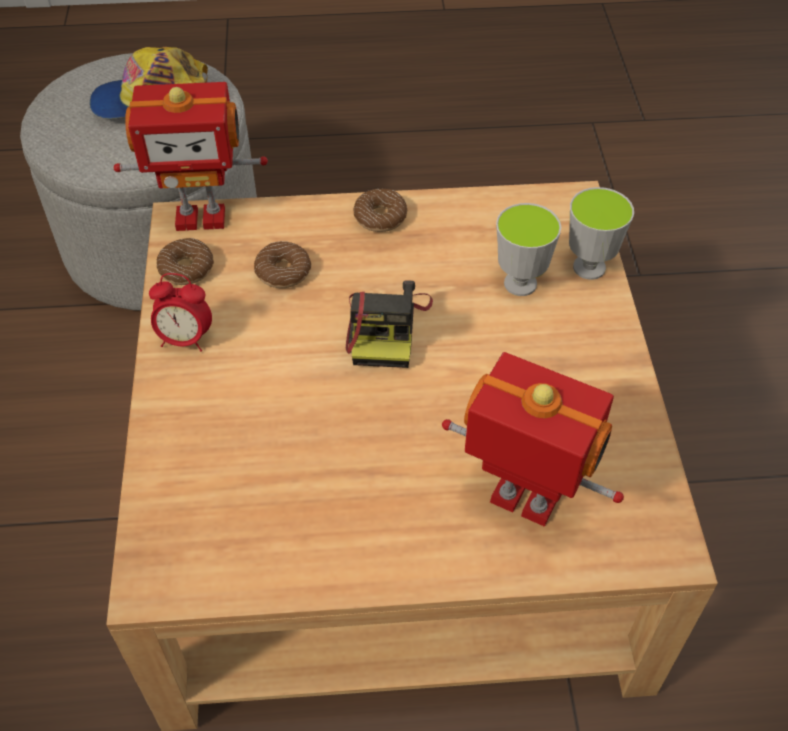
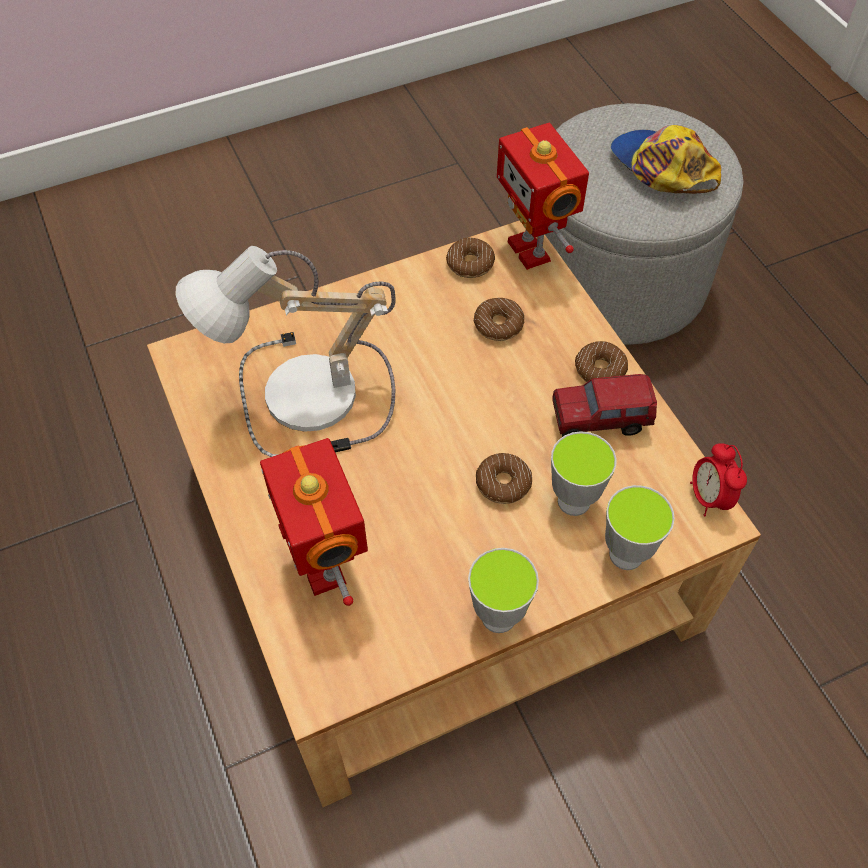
camera: 70 degrees right, 5 degrees up
alarm clock [149,273,212,352] -> alarm clock moved to [690,443,747,516]
camera [346,280,433,368] -> none
toy robot [442,352,624,527] -> toy robot turned 150 degrees clockwise [260,438,368,606]
none -> table lamp [176,246,396,457]
none -> cup [468,548,539,633]
none -> donut [476,453,532,504]
none -> toy truck [552,374,657,437]

